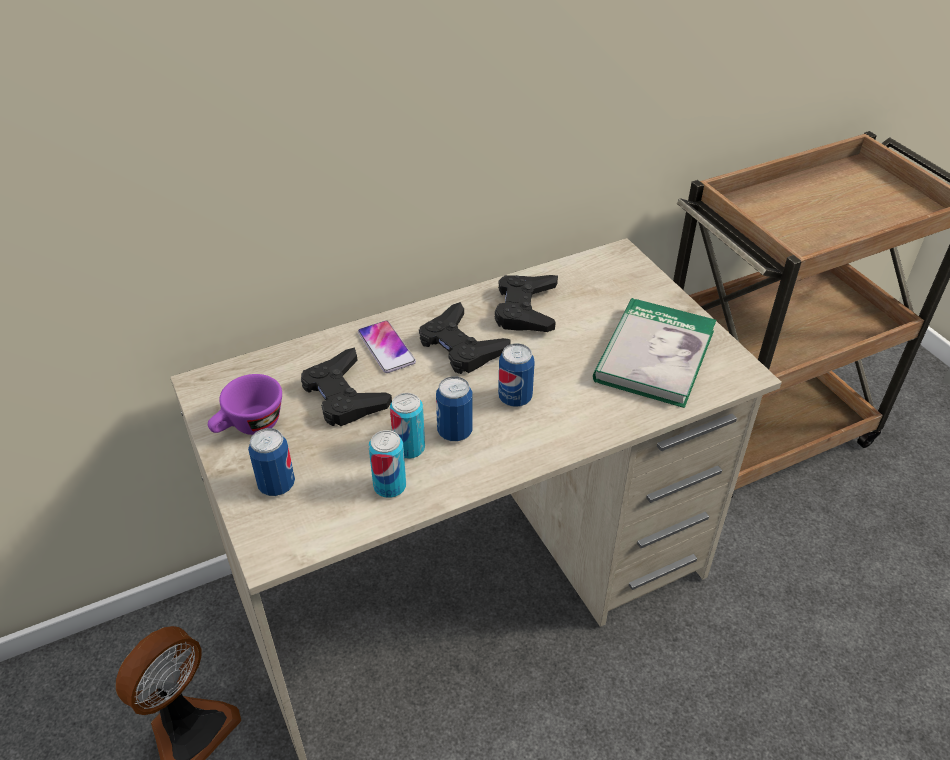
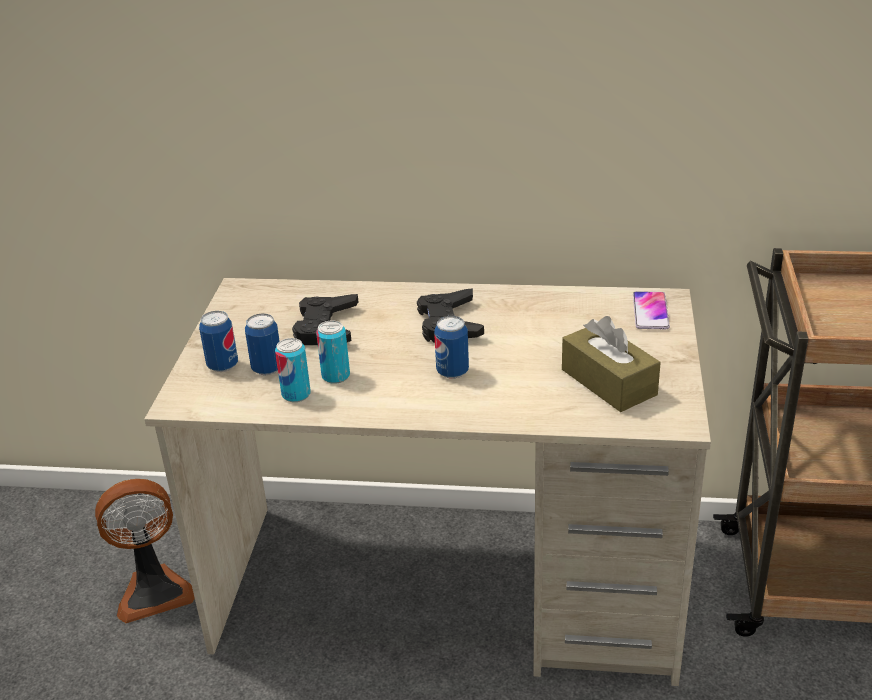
camera: 35 degrees right, 10 degrees down
purple cup [208,374,282,435] -> none
phone [358,320,416,373] -> phone moved to [633,291,670,329]
can [436,376,473,442] -> can moved to [245,313,280,375]
black game controller [495,275,558,332] -> none
book [593,298,716,408] -> brown tissue box [562,316,661,412]

